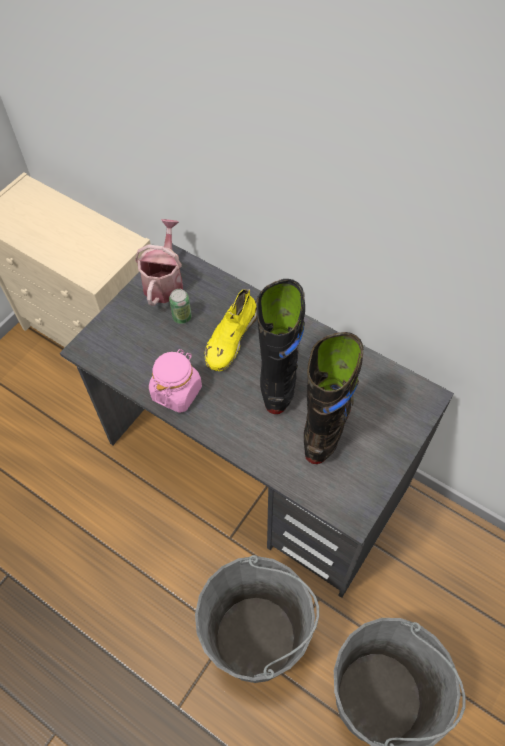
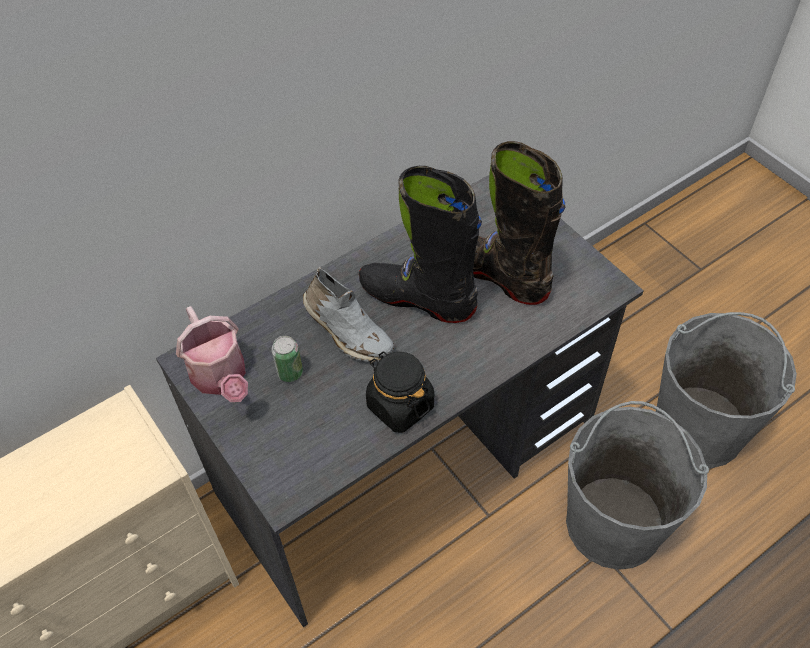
camera: 70 degrees left, 5 degrees down
watering can [135,219,183,306] -> watering can turned 150 degrees counterclockwise [176,306,248,402]
pink jar [149,349,202,413] -> black jar [366,351,434,432]
yellow shoe [205,289,257,371] -> grey shoe [303,267,394,362]

